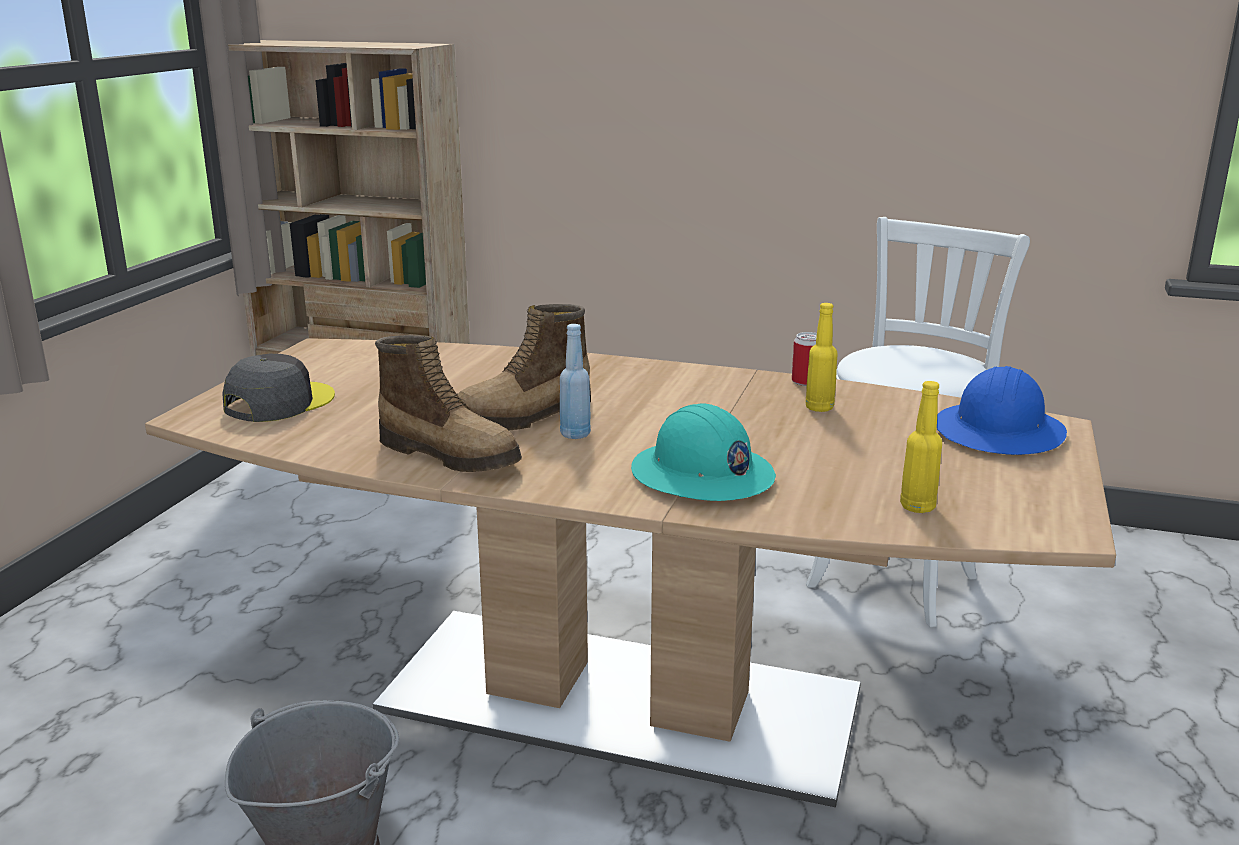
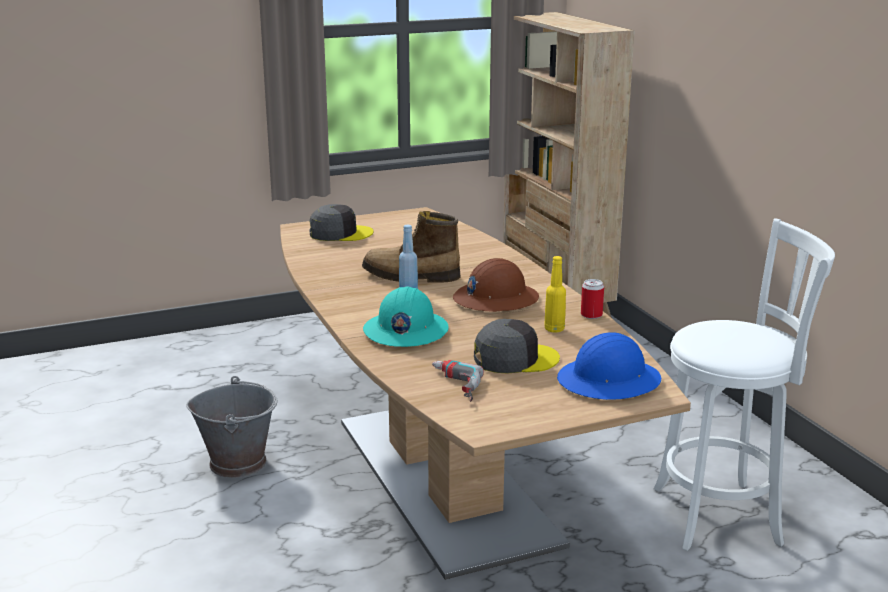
camera: 50 degrees right, 0 degrees up
boot [375,335,522,472] -> none
yellow bottle [900,381,942,513] -> power drill [432,360,484,402]
none -> brown hard hat [453,258,539,312]
none -> grey cap [474,319,560,374]

